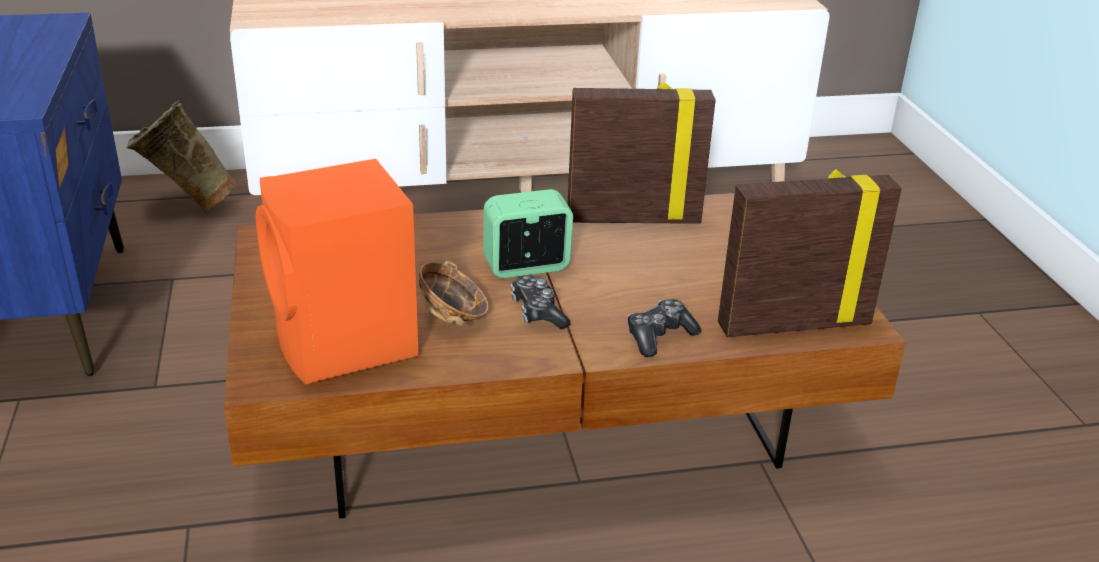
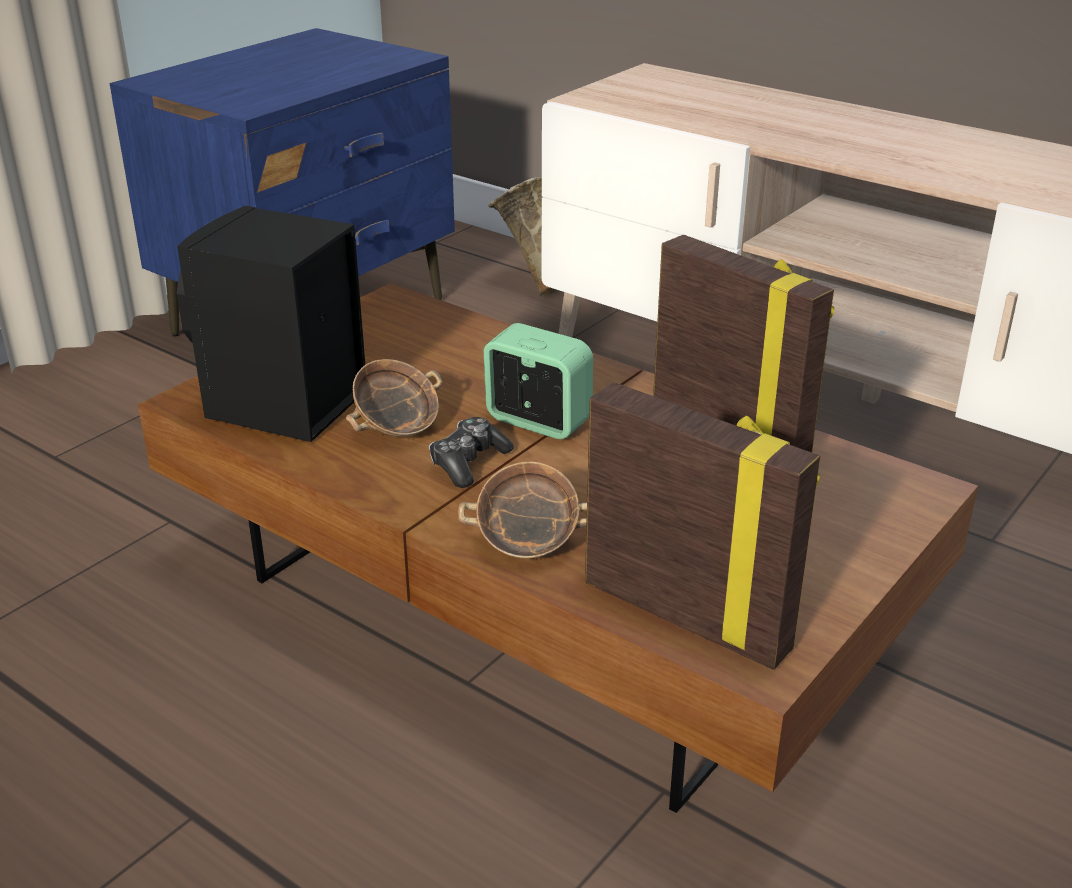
camera: 50 degrees right, 0 degrees up
orange speaker [256,159,419,384] -> black speaker [177,206,365,442]
game controller [627,299,702,357] -> bowl [458,462,587,559]

